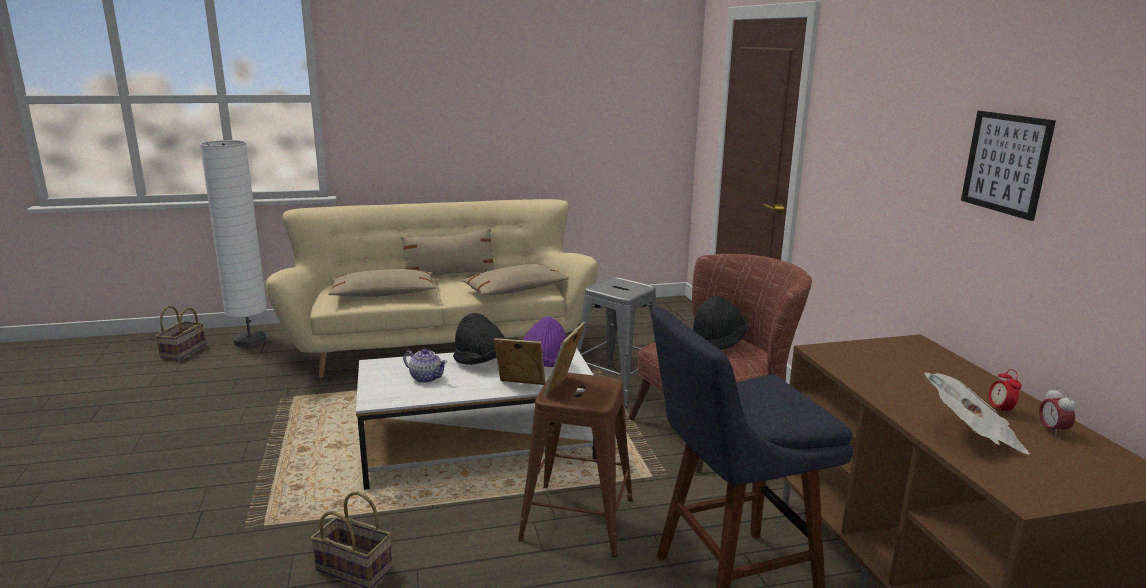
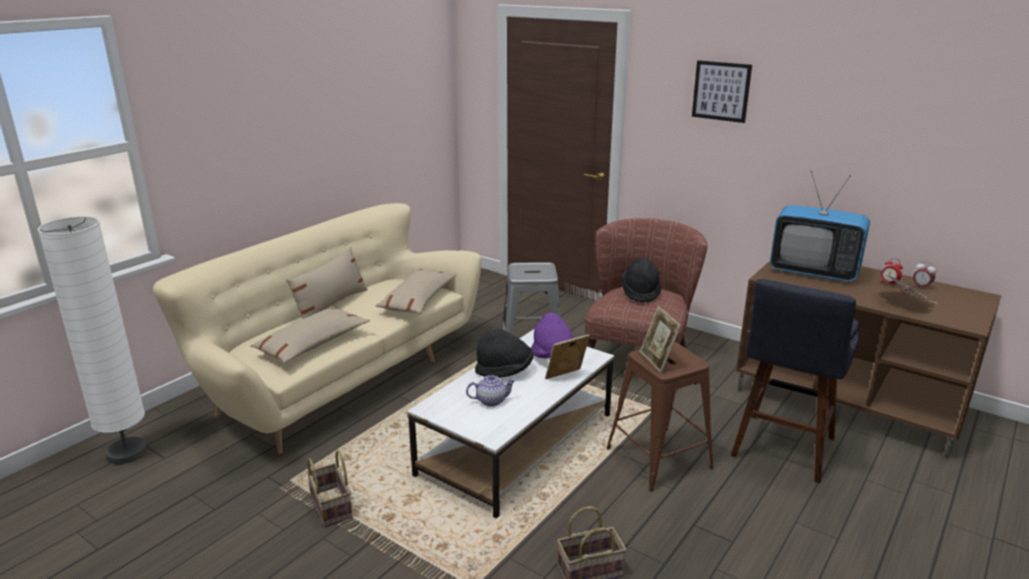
camera: 40 degrees left, 5 degrees up
basket [155,306,206,360] -> basket moved to [307,450,353,527]
picture [961,111,1056,221] -> picture moved to [692,60,752,123]
none -> television [770,171,870,282]

